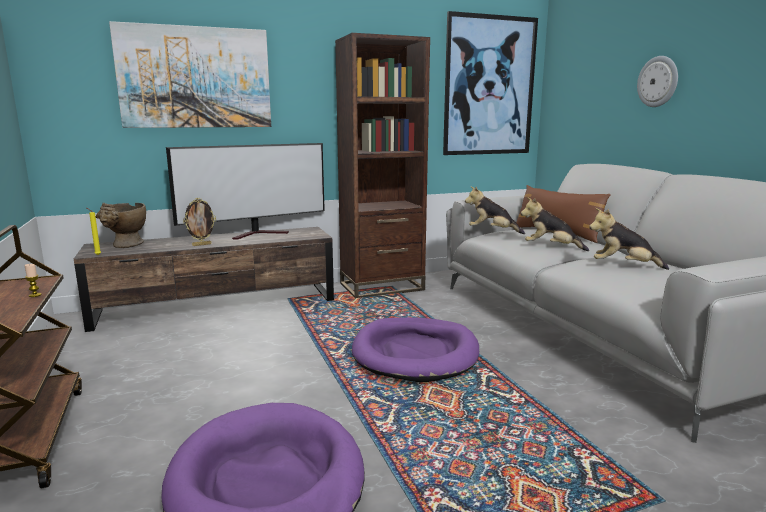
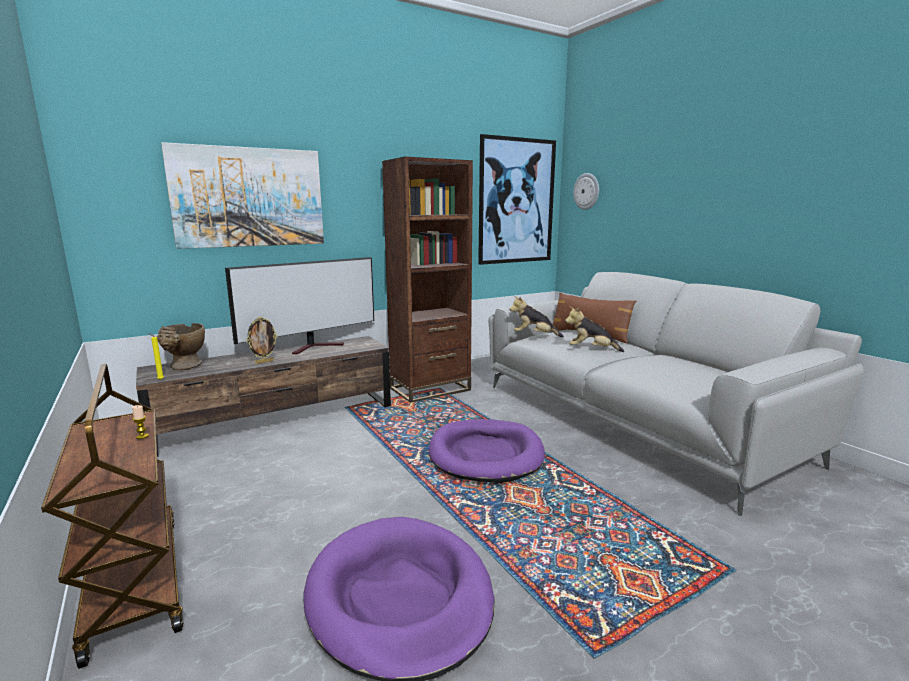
camera: 10 degrees left, 0 degrees up
plush toy [589,208,669,270] -> none
wall clock [637,56,678,107] -> wall clock moved to [573,173,599,210]

